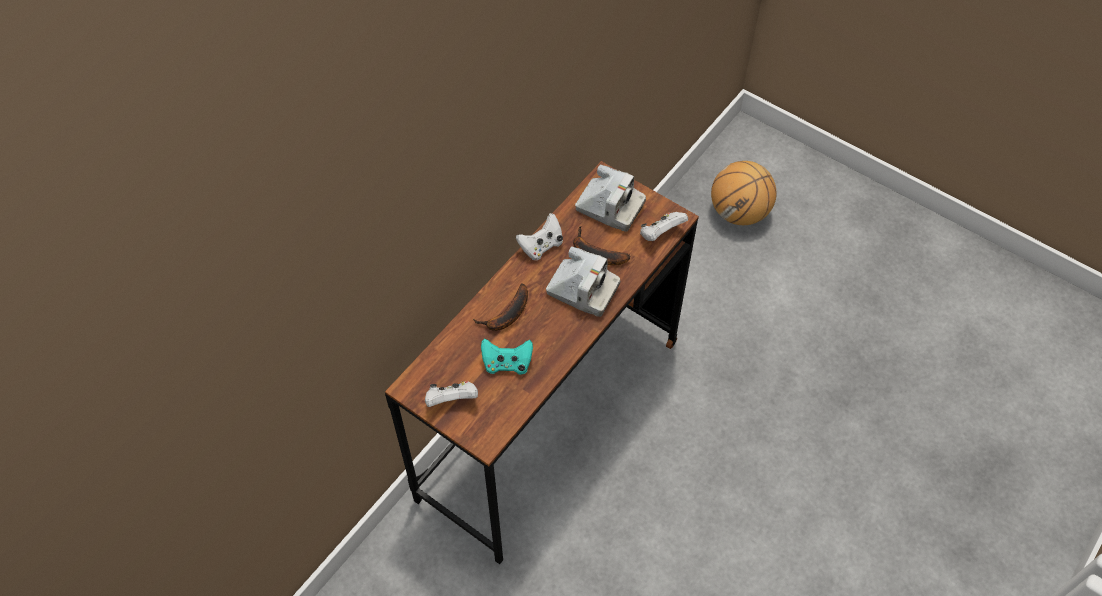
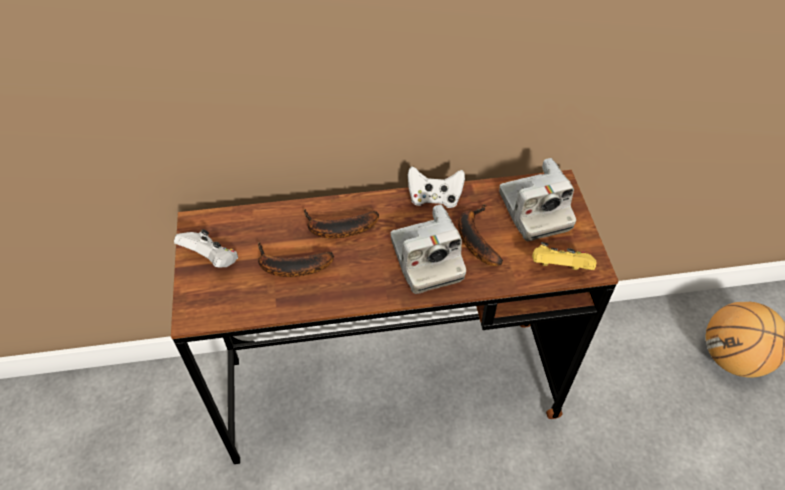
camera: 45 degrees right, 5 degrees down
turquoise game controller [481,339,533,375] -> banana [258,243,334,277]
white game controller [640,212,688,241] -> yellow game controller [532,242,596,270]

